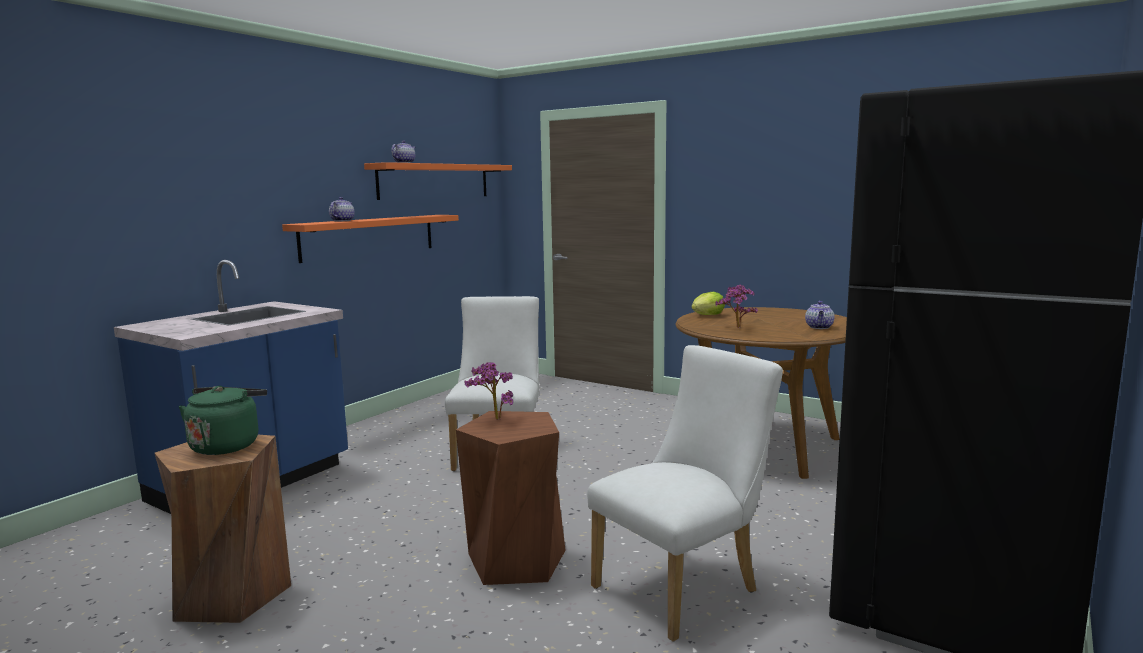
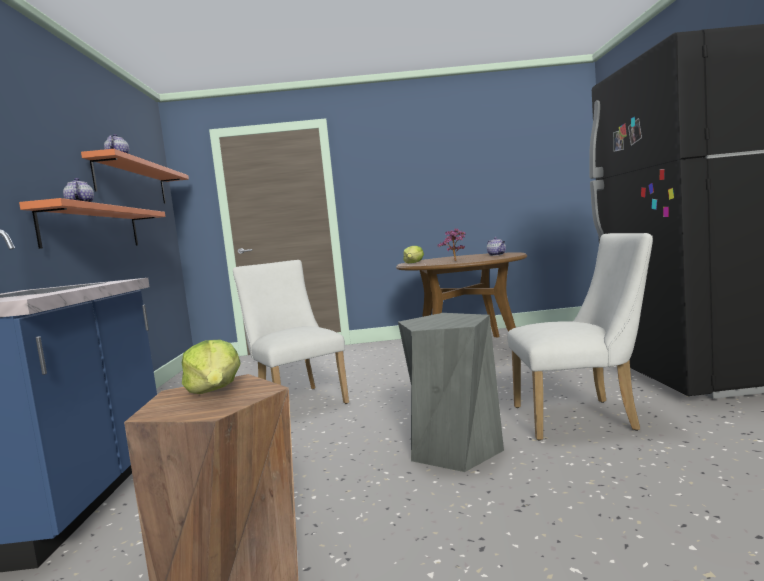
camera: 35 degrees left, 5 degrees down
green kettle [179,386,267,455] -> lettuce [182,340,241,394]
brown stool [456,411,565,585] -> grey stool [398,313,504,472]
potted plant [465,362,513,420] -> none
white chair [587,345,783,642] -> white chair turned 75 degrees clockwise [507,233,653,441]

